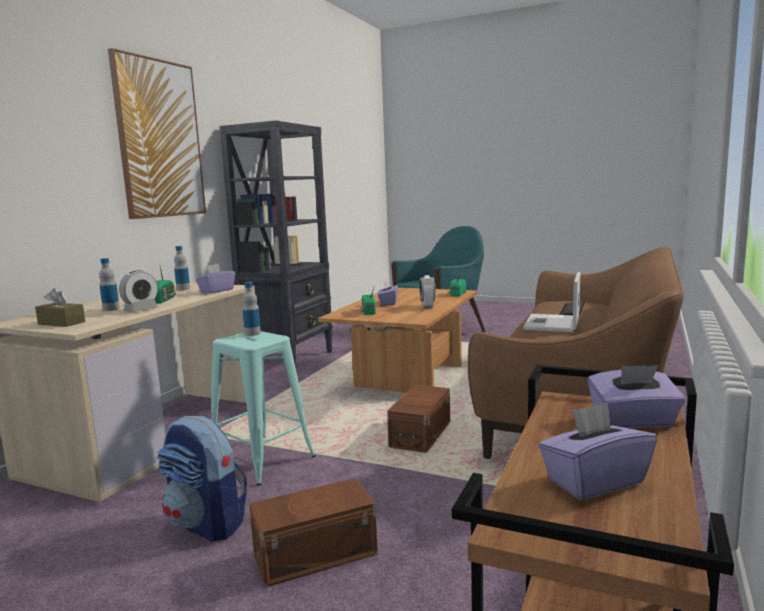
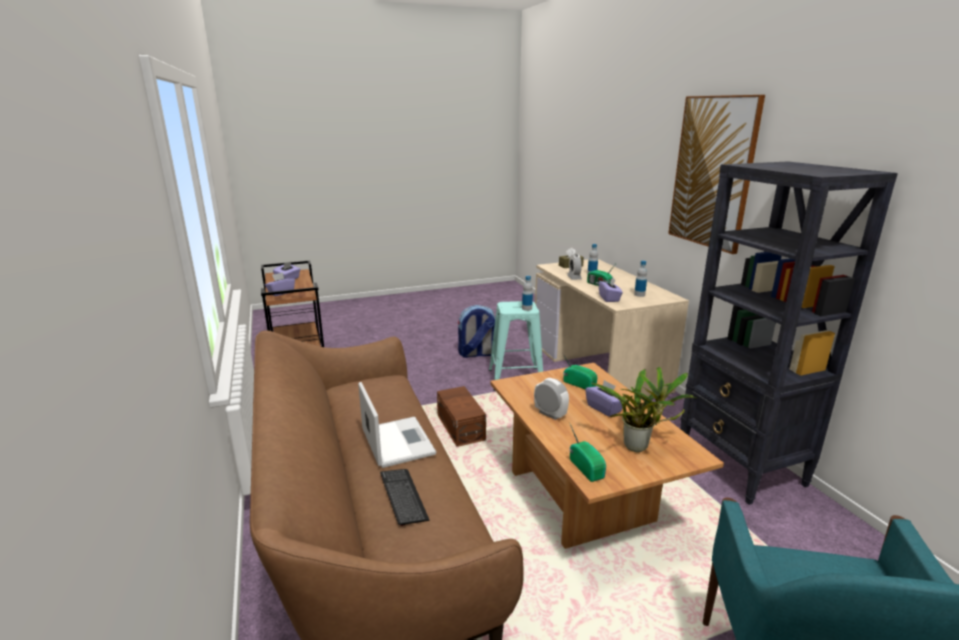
camera: 135 degrees right, 10 degrees up
brown storage box [249,478,378,588] -> none
none -> potted plant [591,367,697,452]

